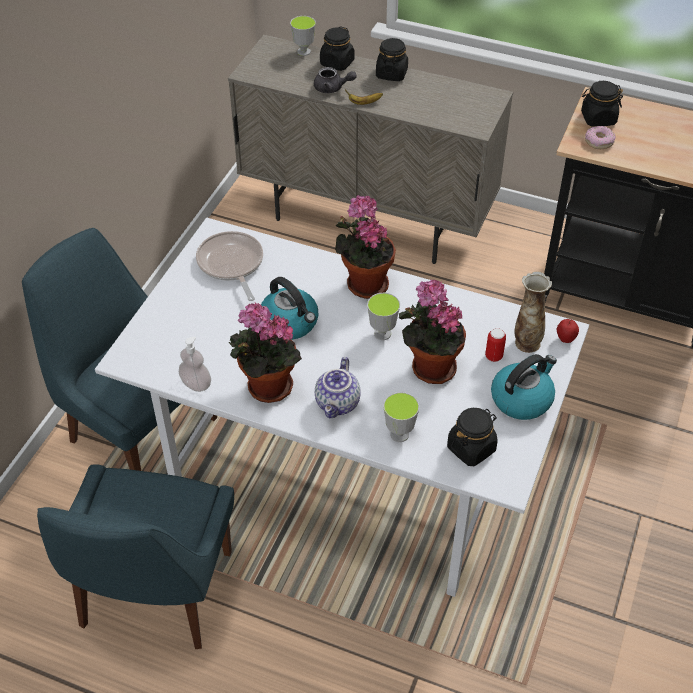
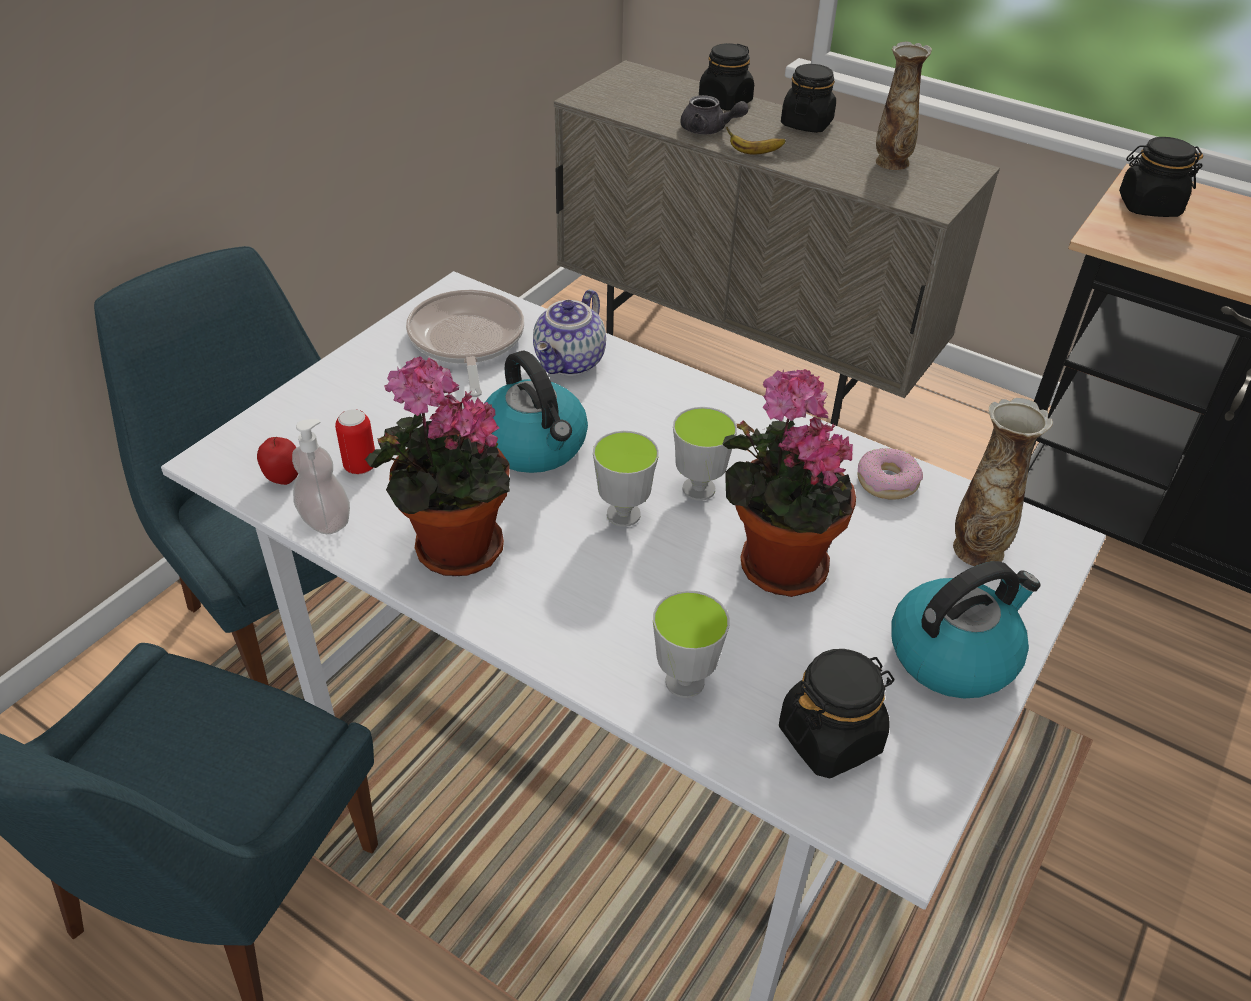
camera: 10 degrees right, 5 degrees down
cup [290,16,316,56] -> cup moved to [593,431,659,527]
teapot [315,357,361,418] -> teapot moved to [533,289,606,376]
potted plant [335,195,396,299] -> none
can [485,328,506,362] -> can moved to [335,409,375,475]
apple [557,319,579,343] -> apple moved to [257,437,298,485]
donut [585,126,616,149] -> donut moved to [857,448,923,500]
none -> vase [876,41,932,170]

